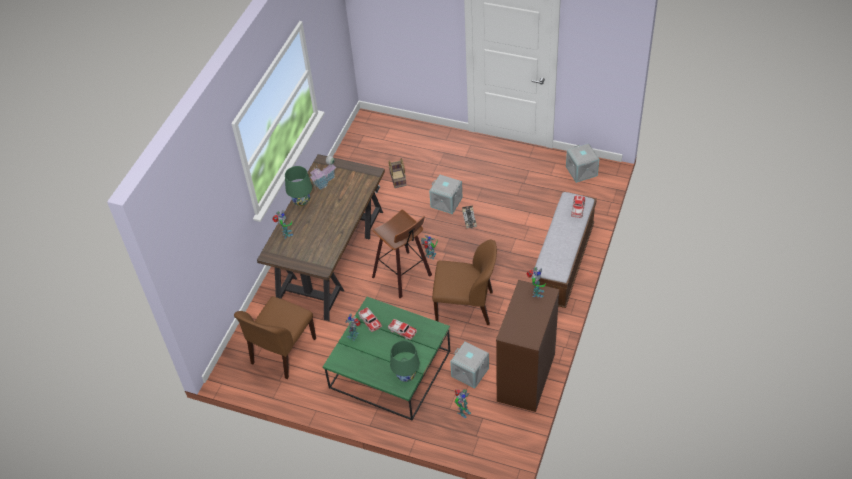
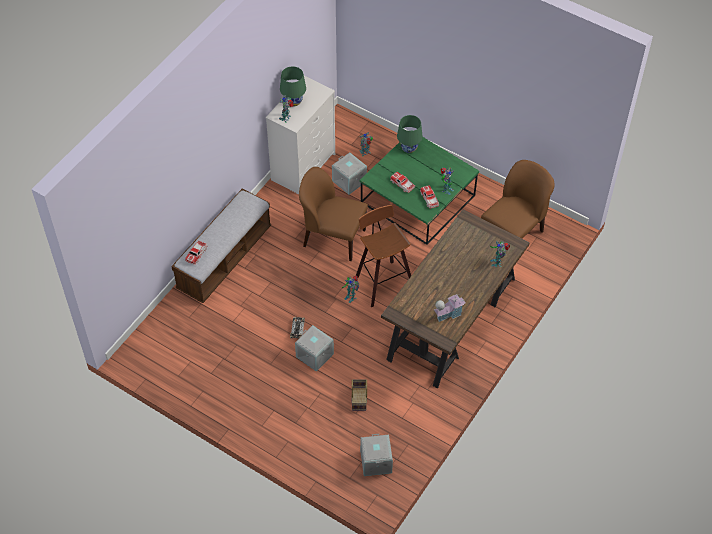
camera: 170 degrees left, 5 degrees up
green table lamp [285,166,312,206] -> green table lamp moved to [280,67,306,106]
brown dresser [496,280,560,412] -> white dresser [266,76,335,194]
grey storage box [566,144,599,183] -> grey storage box moved to [360,434,393,476]

